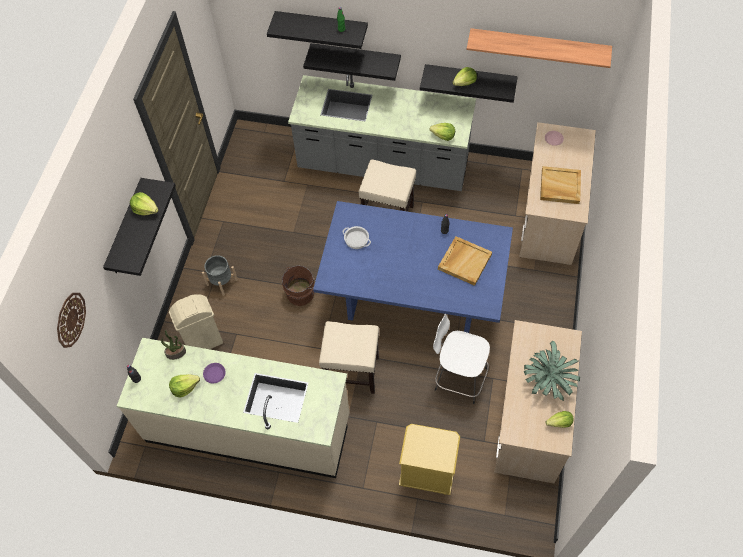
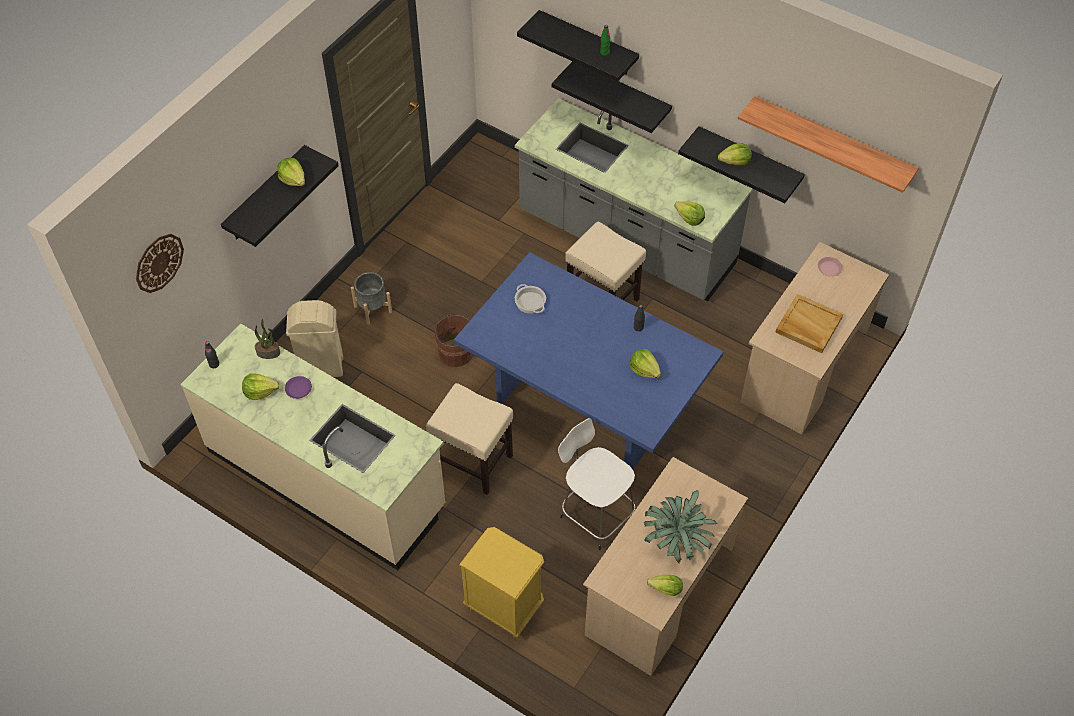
camera: 20 degrees right, 5 degrees down
beige tray [438,236,492,286] -> lettuce [630,349,661,378]

